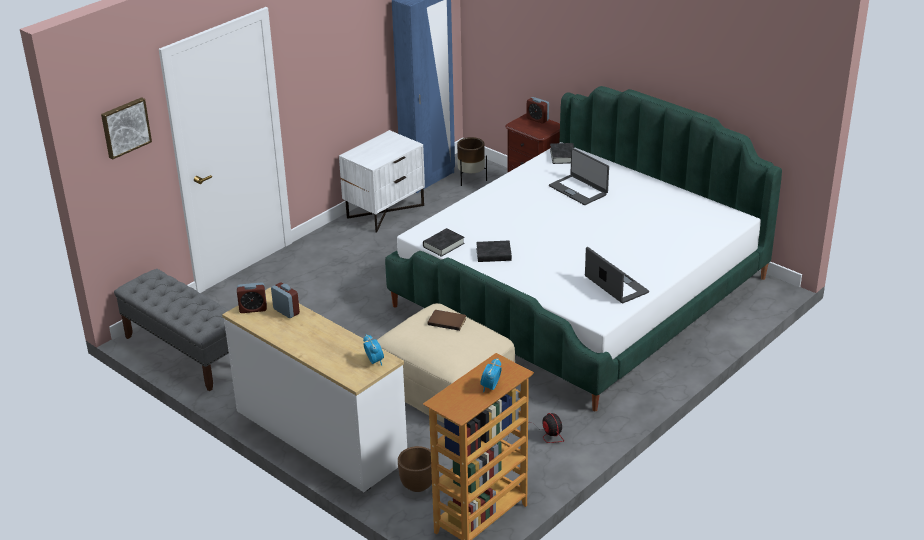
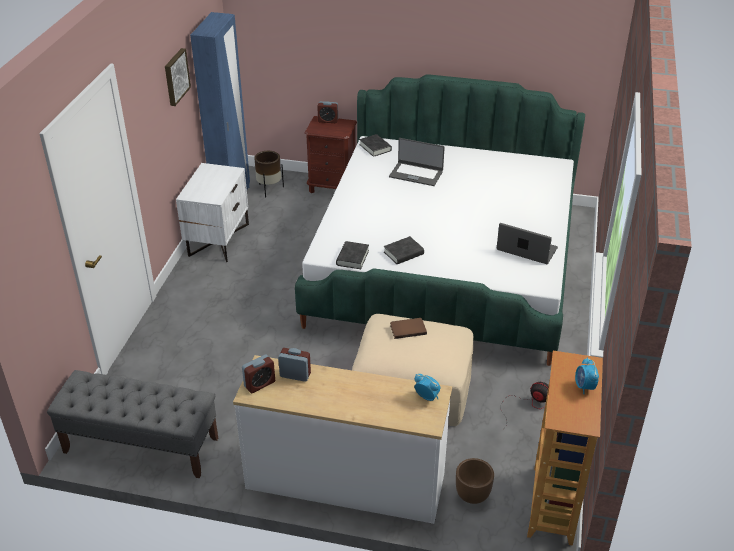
camera: 30 degrees left, 5 degrees up
picture [101,97,152,160] -> picture moved to [165,48,191,106]

